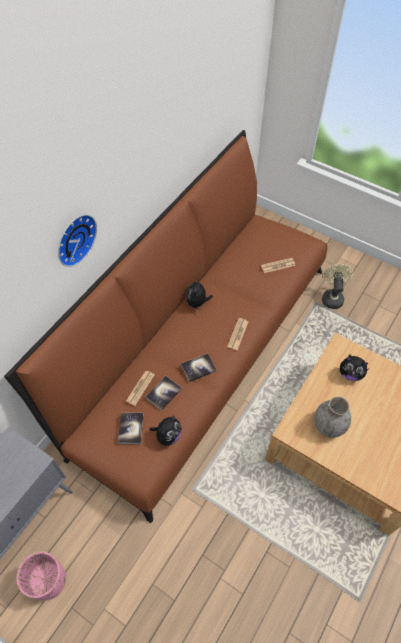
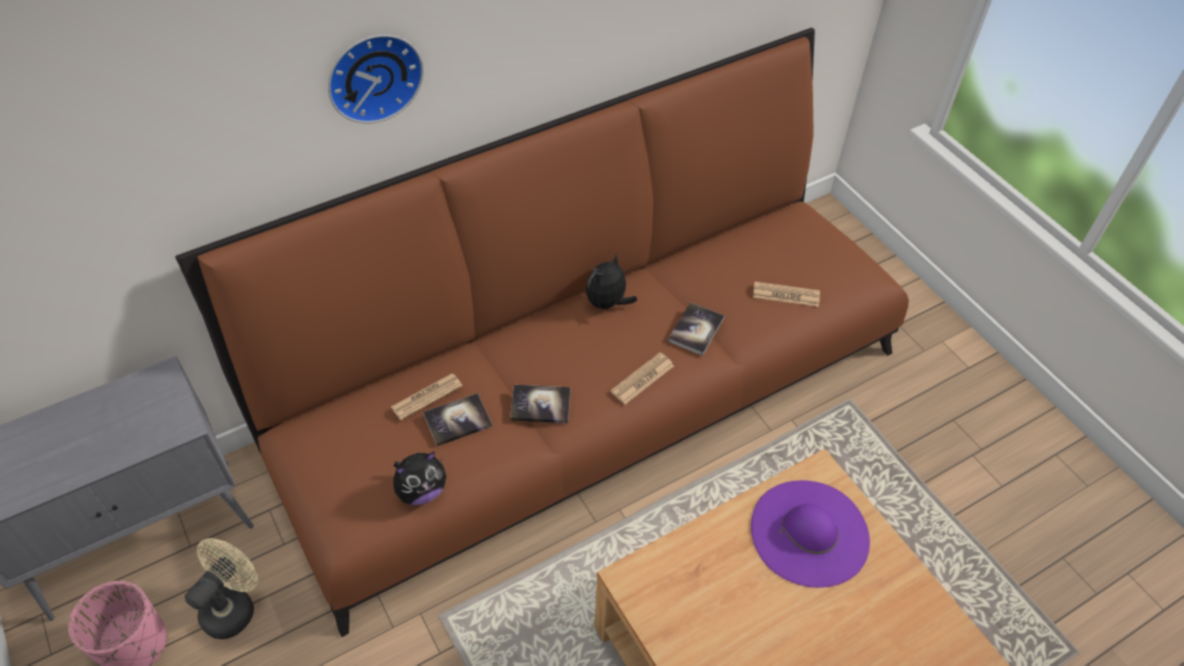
camera: 25 degrees right, 5 degrees down
book [118,412,144,444] -> book moved to [668,302,724,356]
grey vase [314,397,351,438] -> none
beige fan [322,264,353,309] -> beige fan moved to [185,538,258,639]
plush toy [340,355,368,381] -> purple hat [751,480,870,588]

